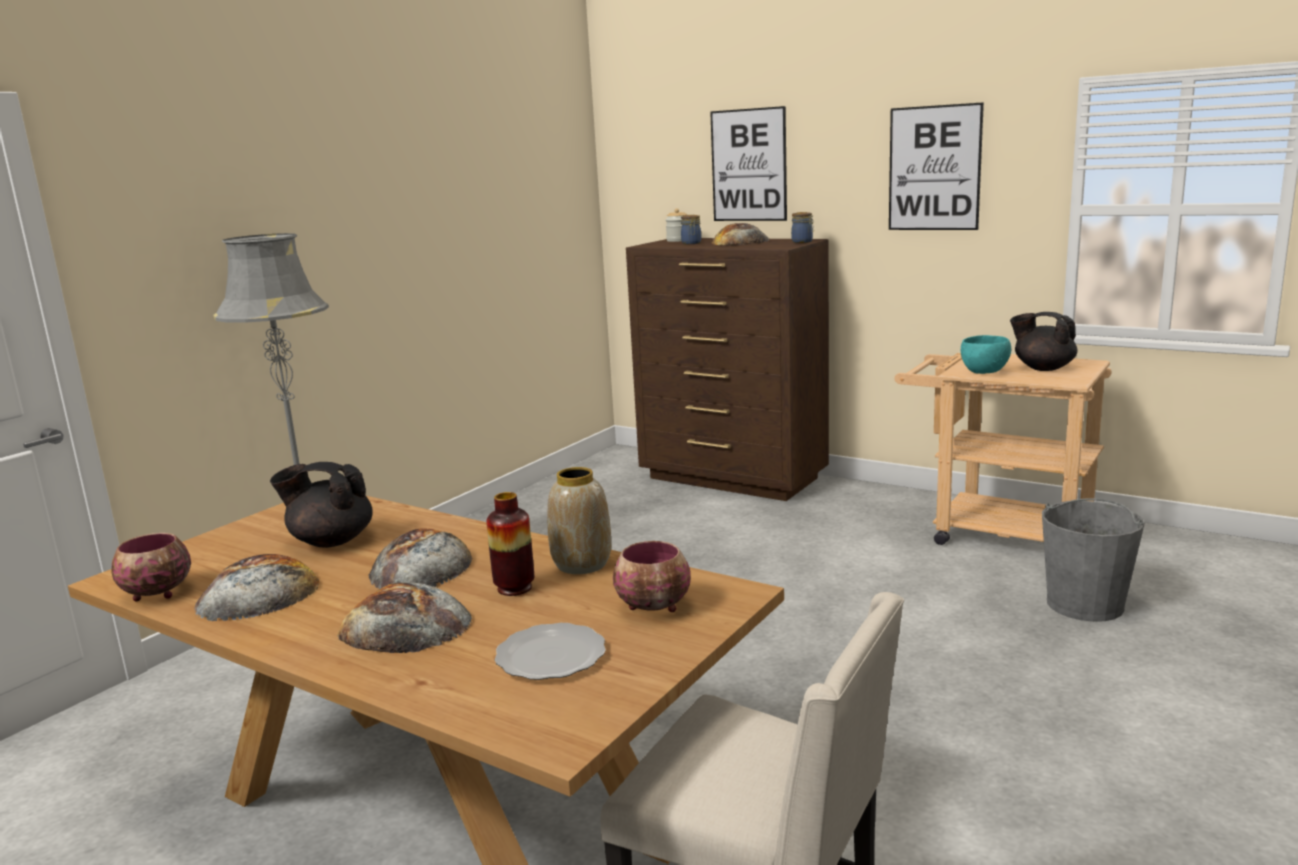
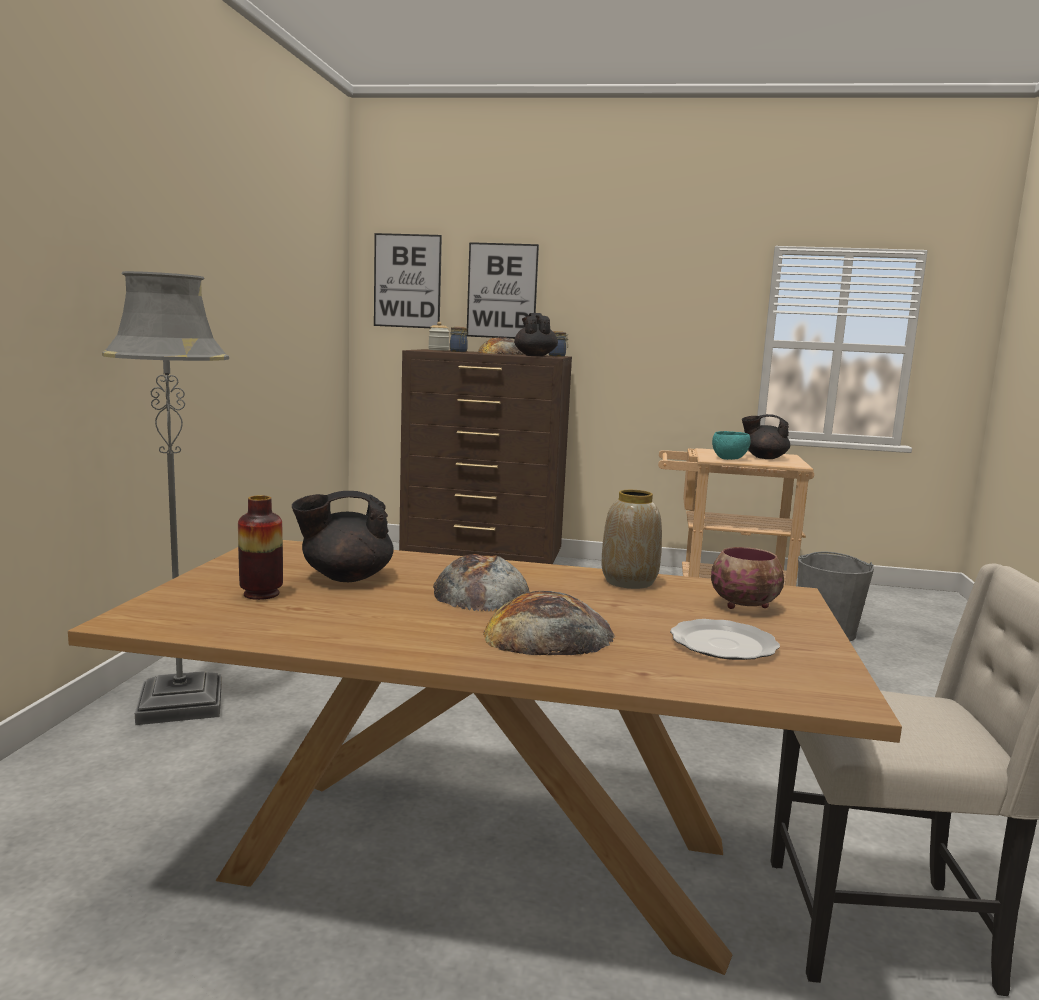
camera: 25 degrees left, 5 degrees down
bowl [111,533,191,601] -> none
bread [194,554,319,621] -> none
vase [486,492,534,596] -> vase moved to [238,496,283,600]
picture [889,102,984,230] -> picture moved to [374,233,442,328]
none -> black teapot [514,313,558,356]

